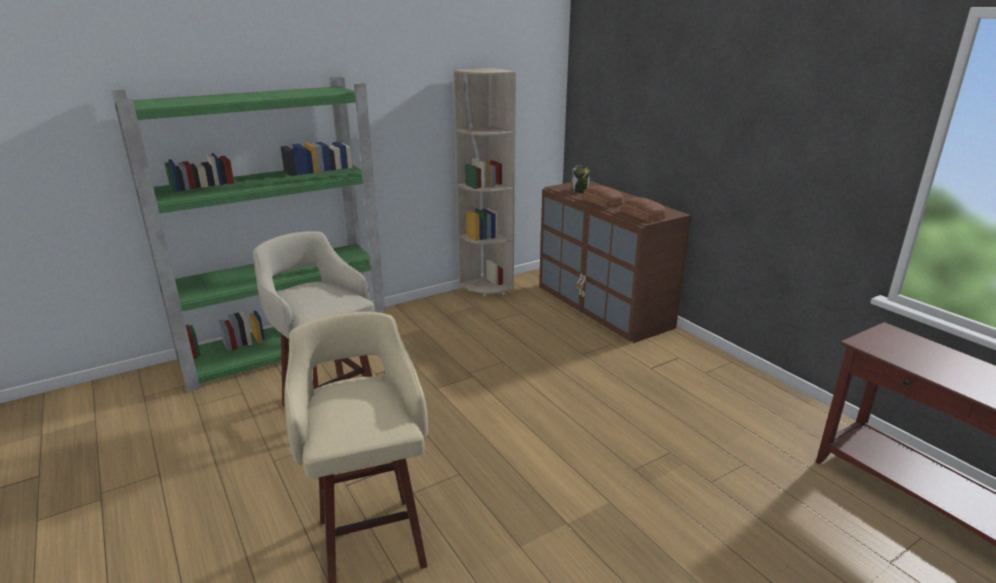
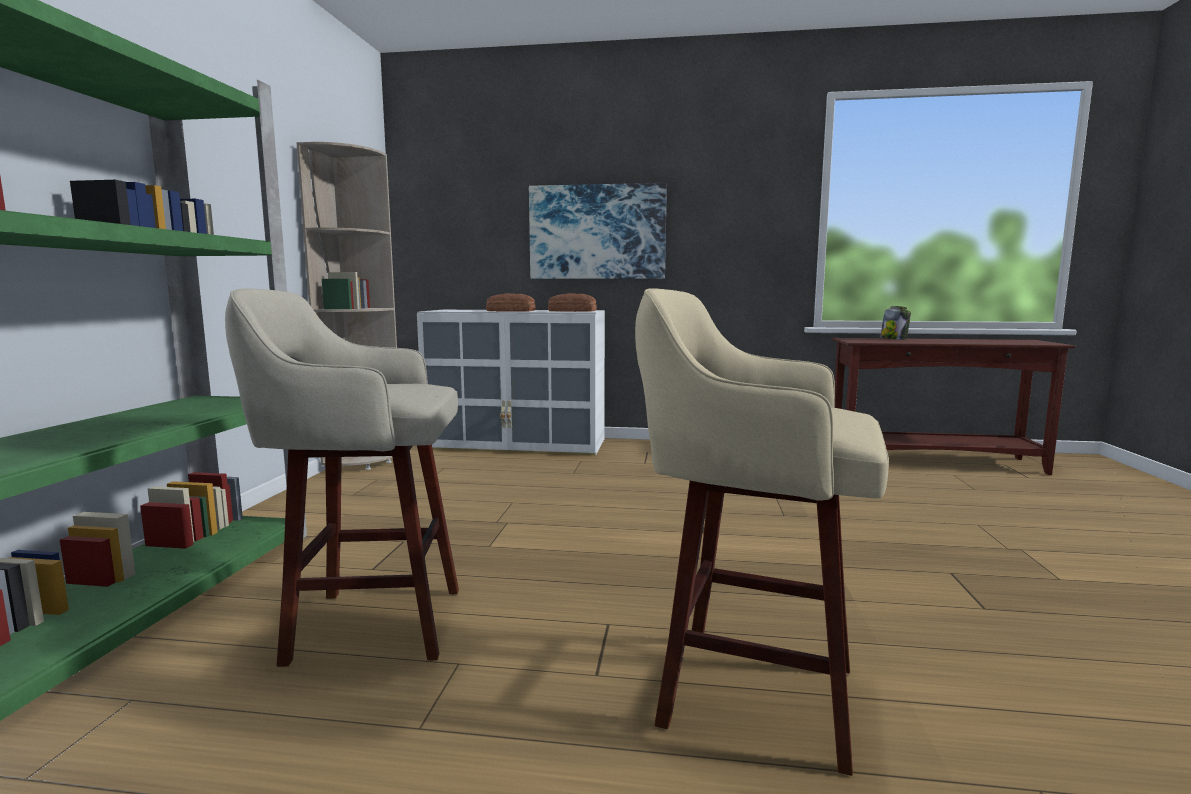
camera: 50 degrees left, 15 degrees down
brown cabinet [539,181,691,343] -> white cabinet [417,310,605,455]
jar [571,165,590,193] -> jar moved to [880,306,911,340]
none -> picture [529,183,667,279]

